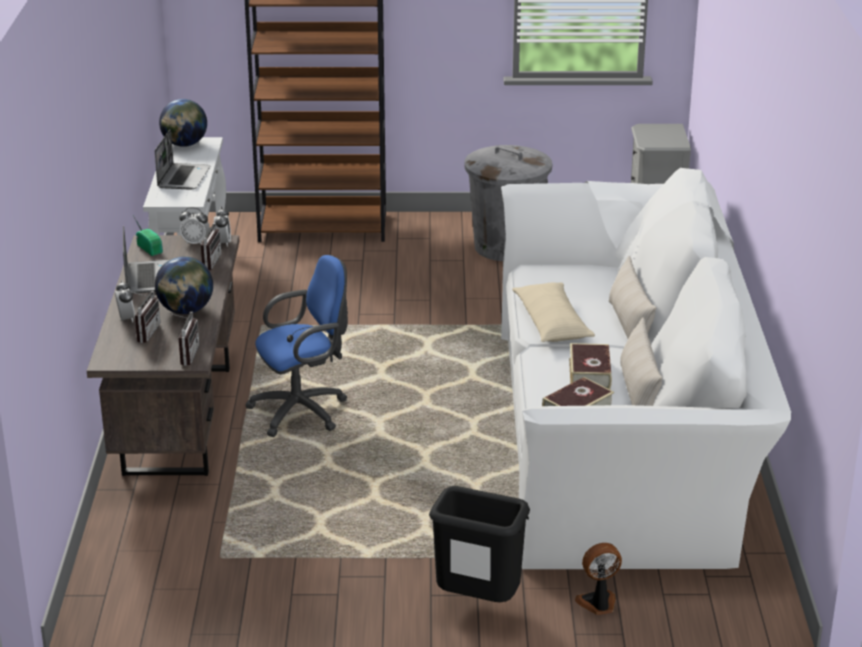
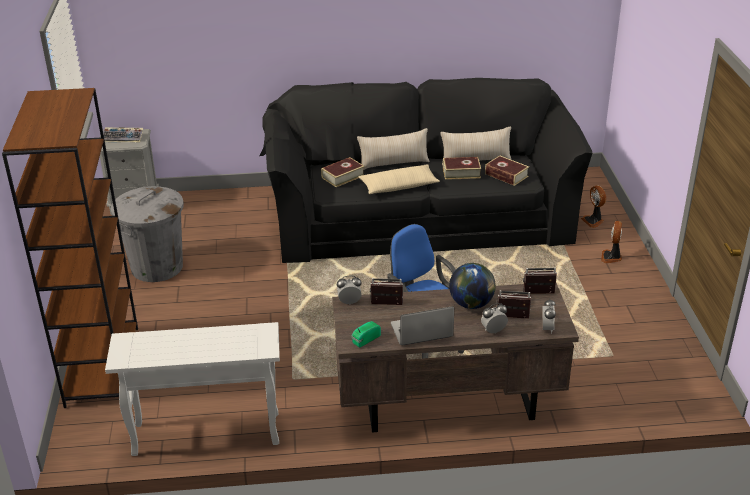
camera: 95 degrees left, 5 degrees up
laptop [155,129,210,190] -> none
globe [159,99,207,147] -> none
alarm clock [179,207,210,244] -> alarm clock moved to [543,299,556,333]
black trash can [429,486,530,602] -> fan [601,221,622,263]
white sofa [501,168,791,569] -> black sofa [260,78,592,263]
none -> keyboard [103,127,143,142]
none -> book [321,157,365,187]

